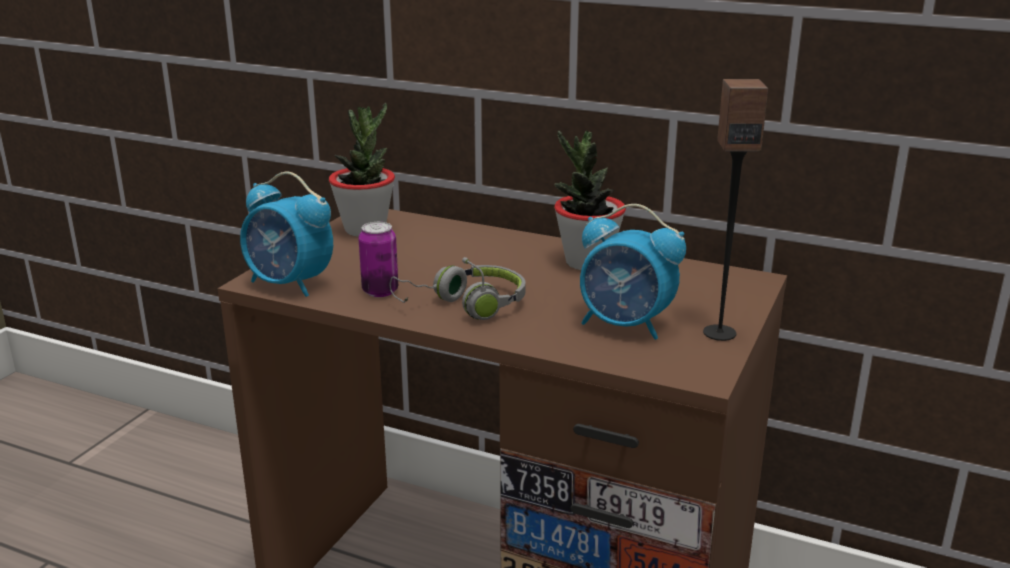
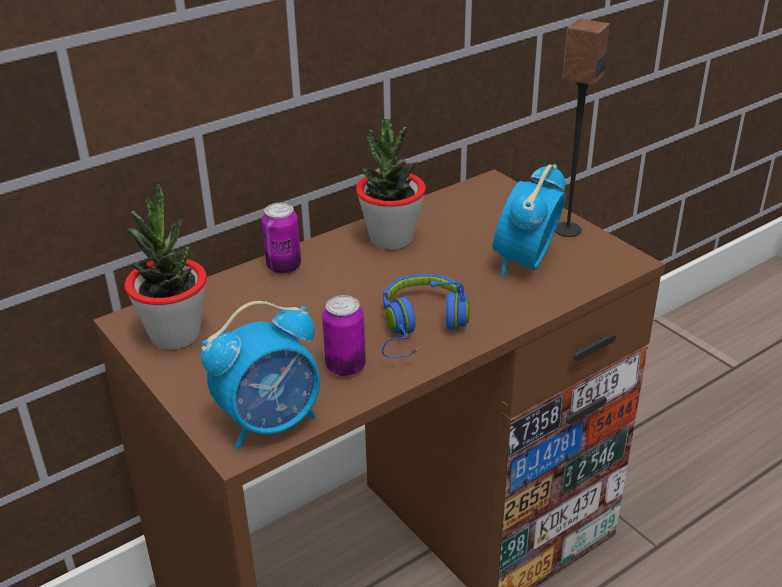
camera: 60 degrees left, 10 degrees up
grey headphones [390,257,526,320] -> blue headphones [382,274,470,358]
alarm clock [580,204,686,340] -> alarm clock turned 150 degrees clockwise [493,164,566,276]
none -> can [262,203,301,274]

